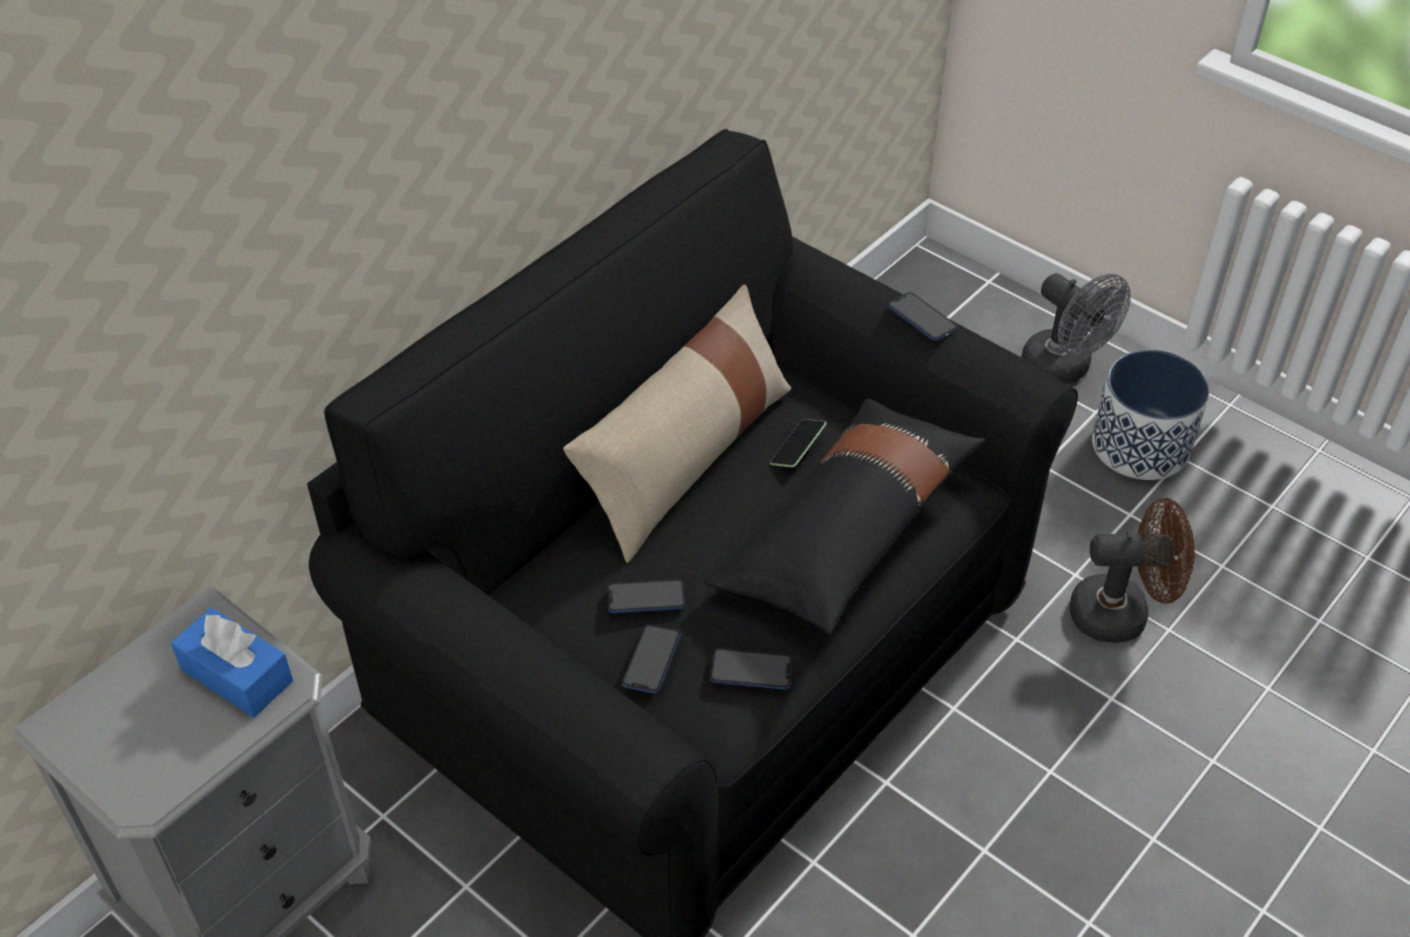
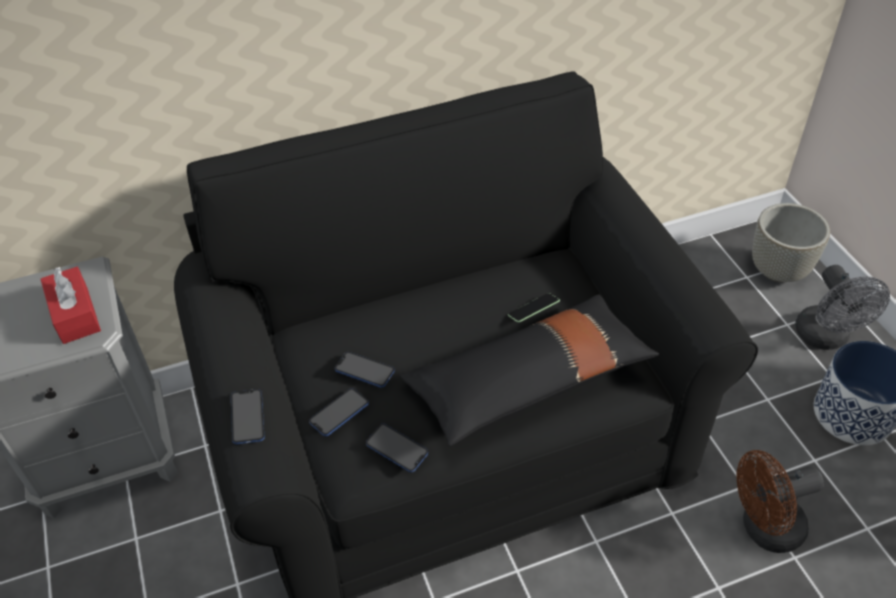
camera: 30 degrees right, 0 degrees up
blue tissue box [171,607,293,718] -> red tissue box [40,267,101,344]
beige pillow [563,284,791,563] -> none
phone [888,292,957,341] -> phone moved to [231,389,265,444]
brown fan [1069,498,1195,643] -> brown fan turned 135 degrees clockwise [736,450,824,553]
none -> grey planter [752,203,830,283]

